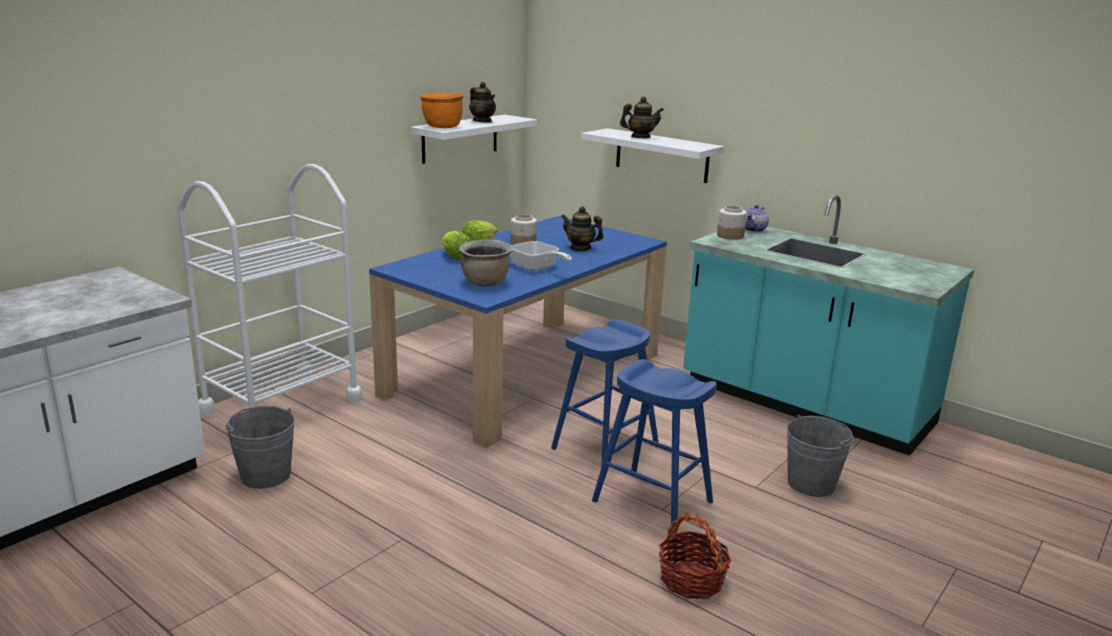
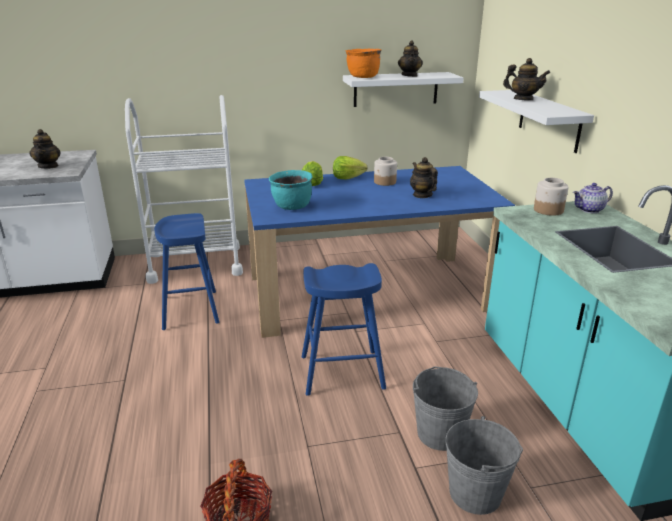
camera: 40 degrees right, 5 degrees up
grey bucket [225,406,295,489] -> grey bucket moved to [413,366,478,451]
brown cooking pot [459,239,512,287] -> turquoise cooking pot [269,170,313,210]
frying pan [511,241,572,271] -> none
blue stool [592,359,717,534] -> blue stool moved to [154,213,219,330]
none -> teapot [29,129,61,169]

